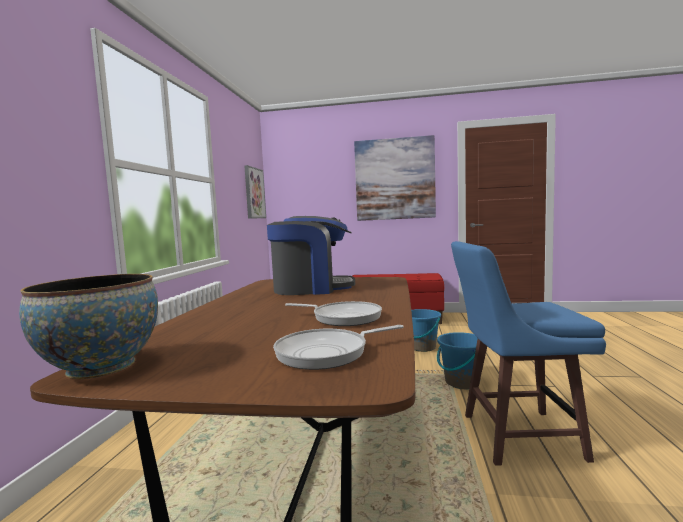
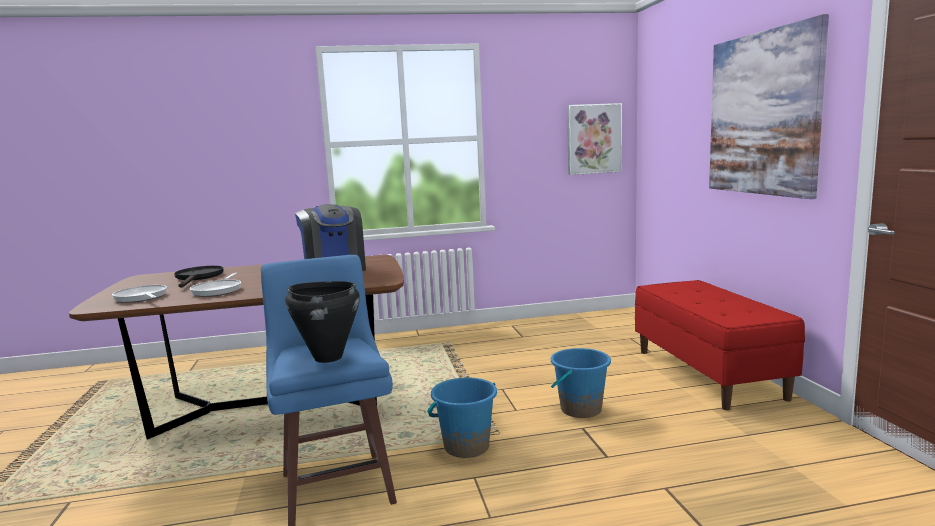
camera: 70 degrees right, 5 degrees up
bowl [19,274,158,379] -> none
none -> black frying pan [174,266,224,288]
none -> black cooking pot [285,281,360,363]

